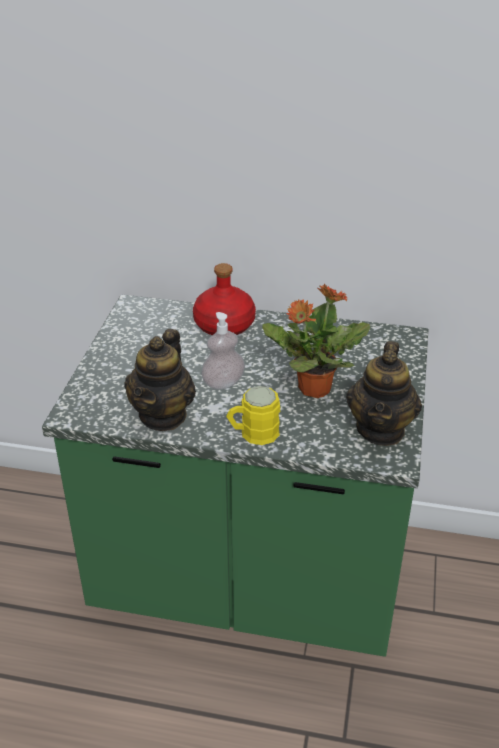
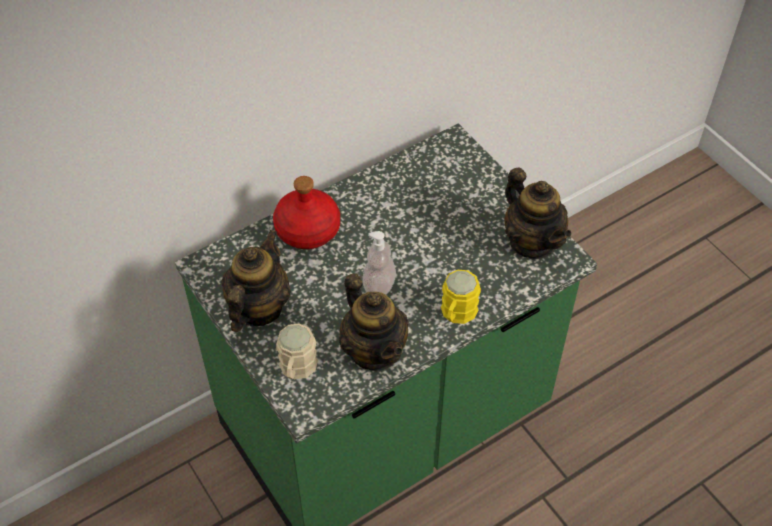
camera: 45 degrees left, 15 degrees up
potted plant [262,283,370,398] -> none
none -> teapot [221,230,291,332]
none -> beige mug [276,323,318,379]

